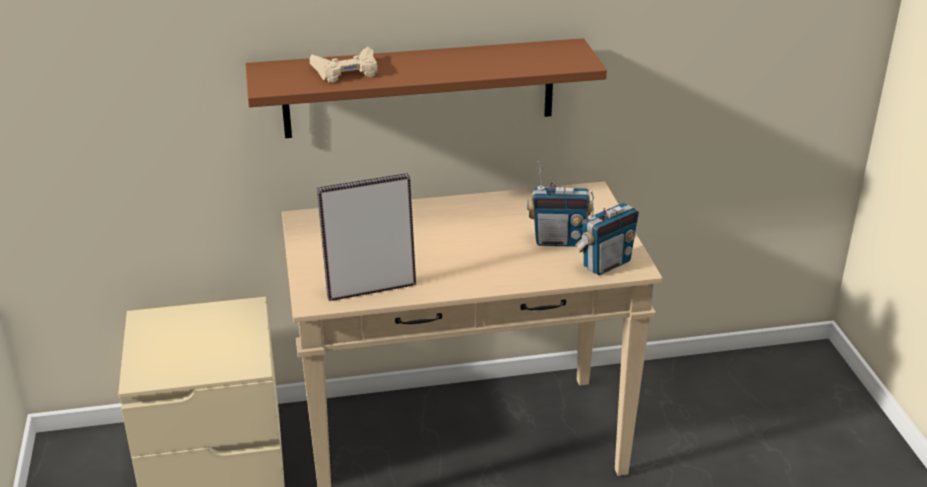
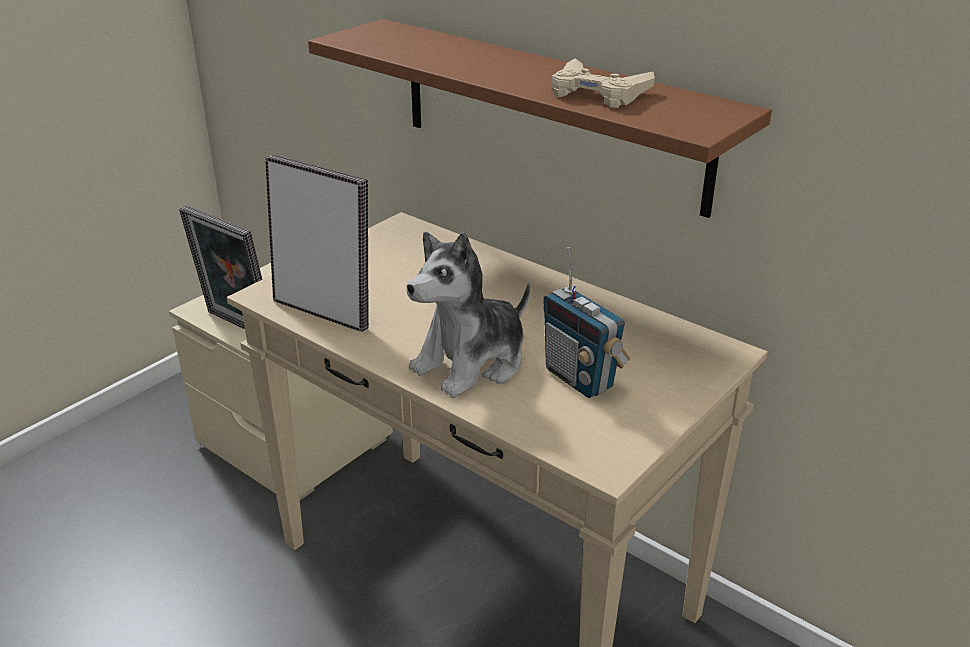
camera: 50 degrees right, 0 degrees up
beige game controller [310,47,377,83] -> beige game controller moved to [552,58,655,108]
radio [575,190,639,275] -> none
none -> picture frame [179,205,262,329]
none -> plush toy [406,232,530,398]

